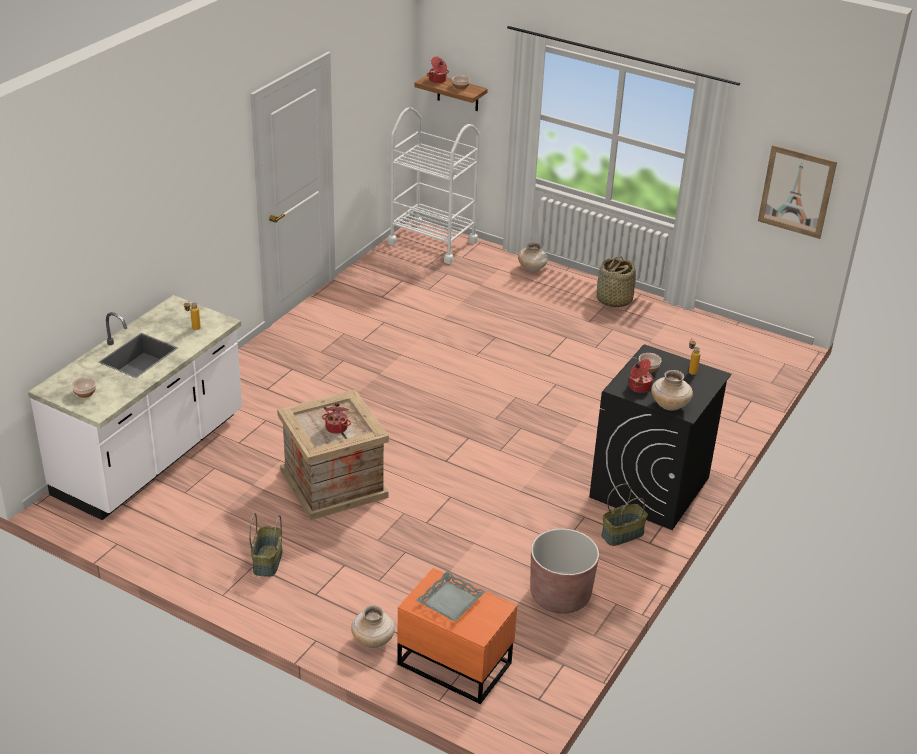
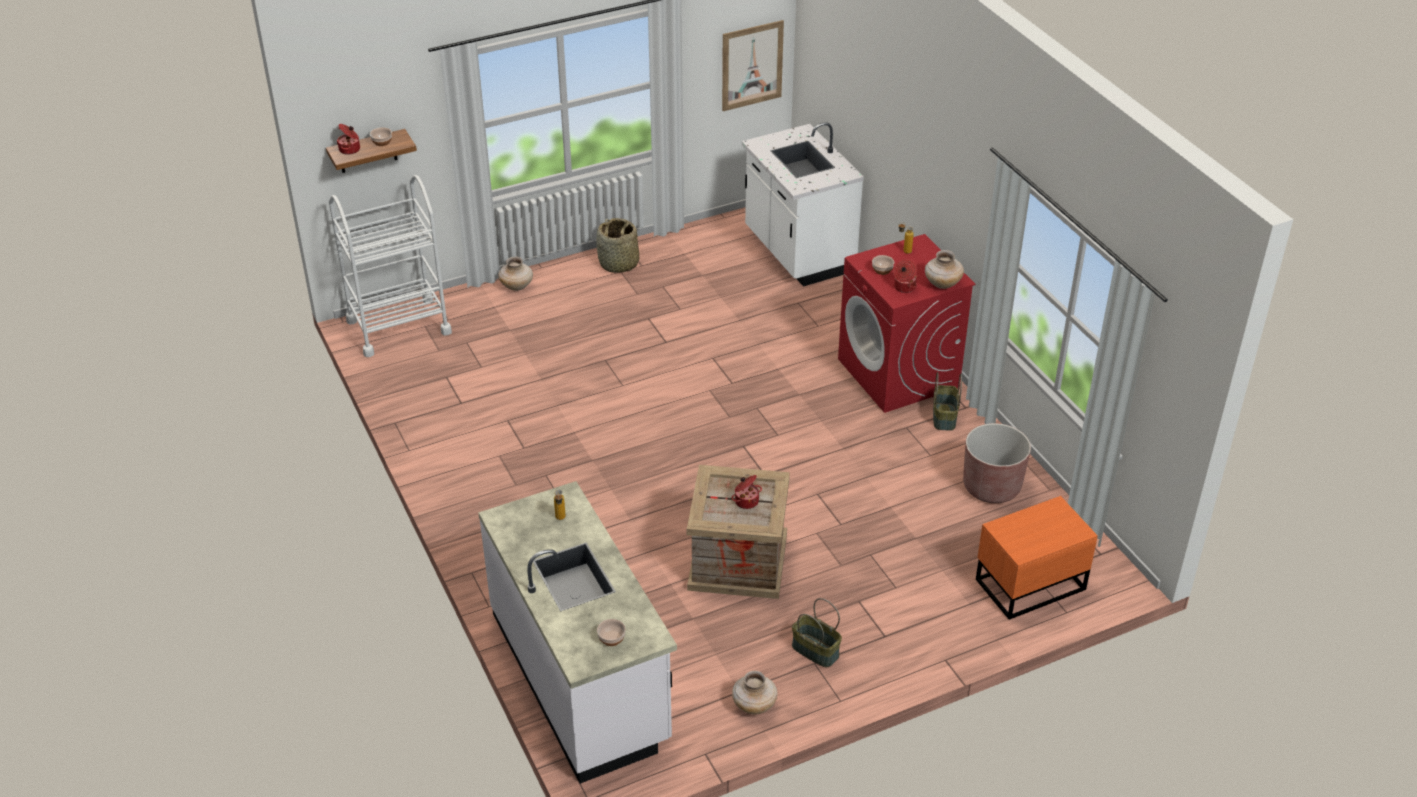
camera: 55 degrees left, 5 degrees up
beige vase [351,605,395,648] -> beige vase moved to [732,671,778,715]
grey tray [416,571,486,622] -> none
black washing machine [589,344,731,530] -> red washing machine [838,234,975,413]
none -> white counter [742,122,864,287]

